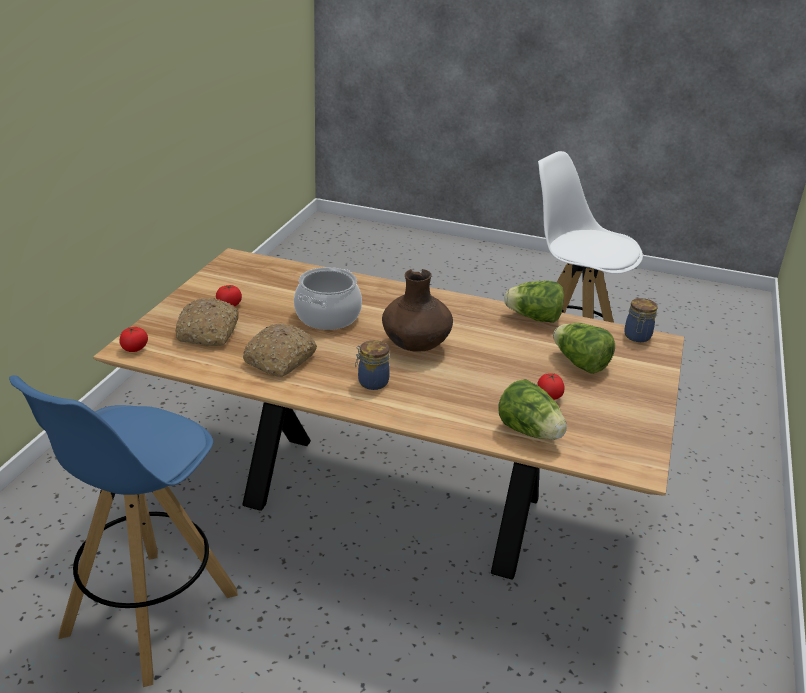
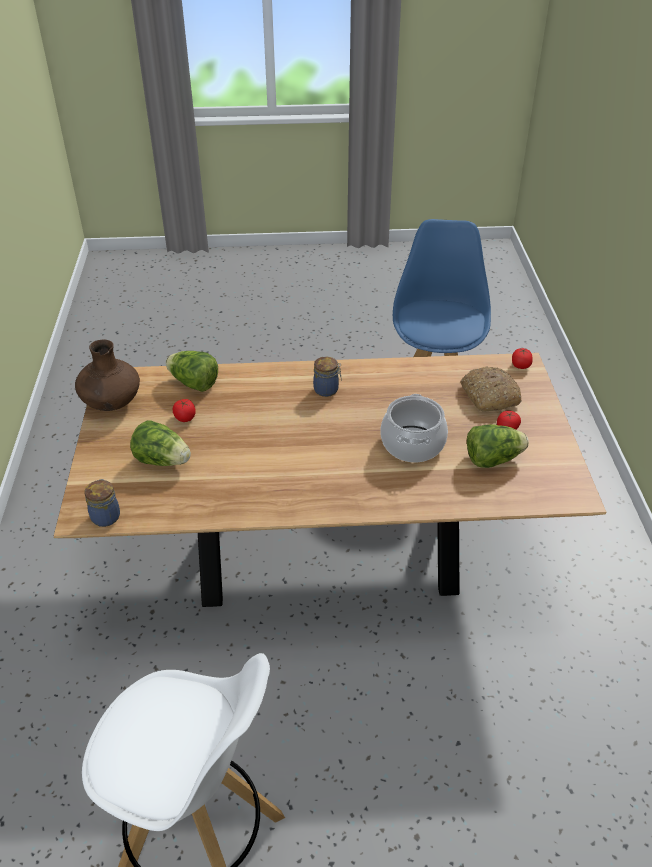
camera: 160 degrees right, 10 degrees up
bread [243,323,317,377] -> none
brown vase [382,269,453,352] -> brown vase moved to [75,339,140,411]
lettuce [504,281,564,323] -> lettuce moved to [467,424,529,468]

